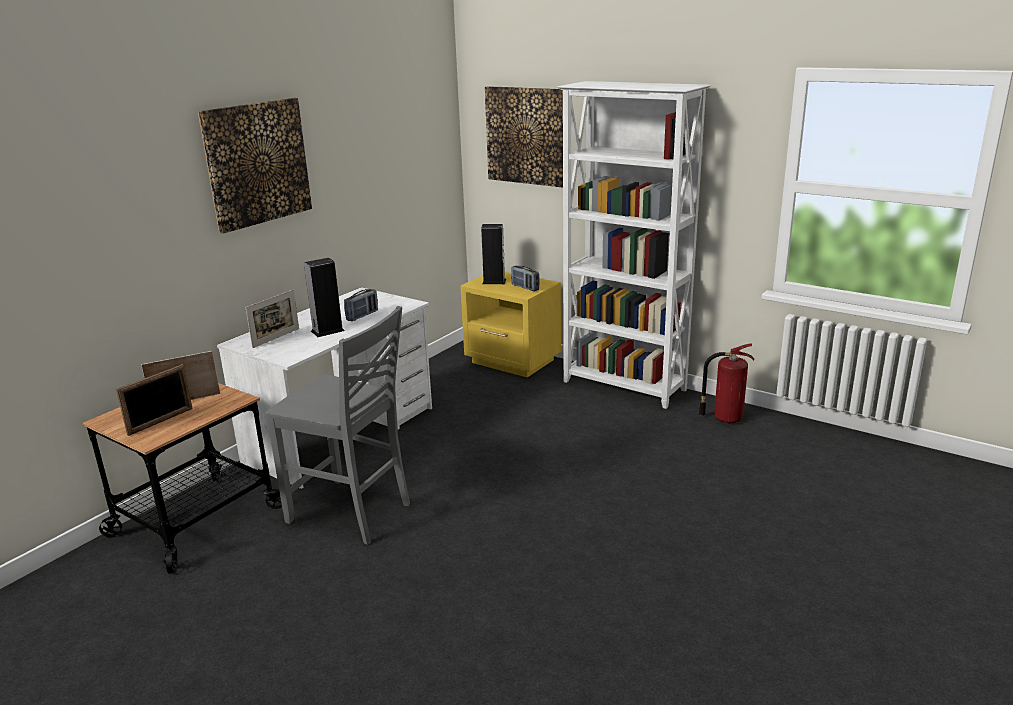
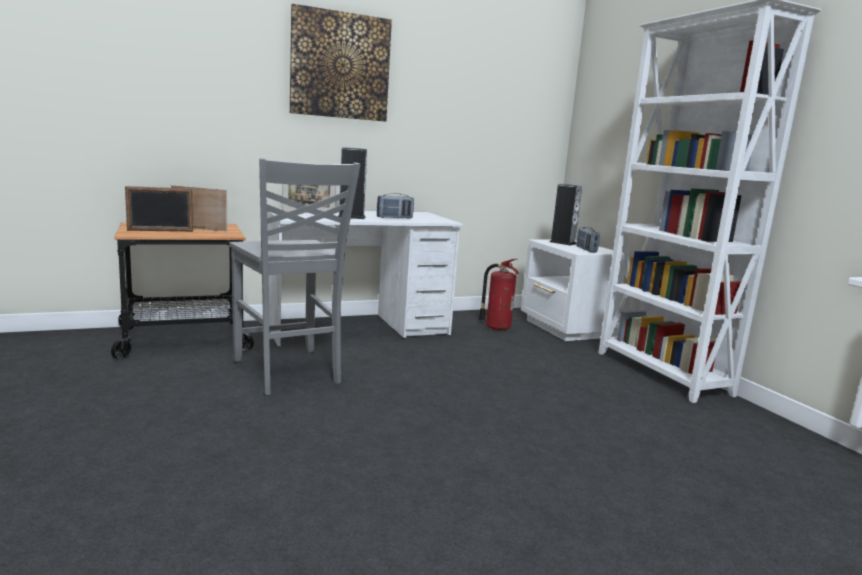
camera: 30 degrees right, 10 degrees down
yellow nightstand [460,272,561,377] -> white nightstand [521,239,626,341]
picture [485,86,563,188] -> none
fire extinguisher [699,344,754,424] -> fire extinguisher moved to [479,259,519,330]

